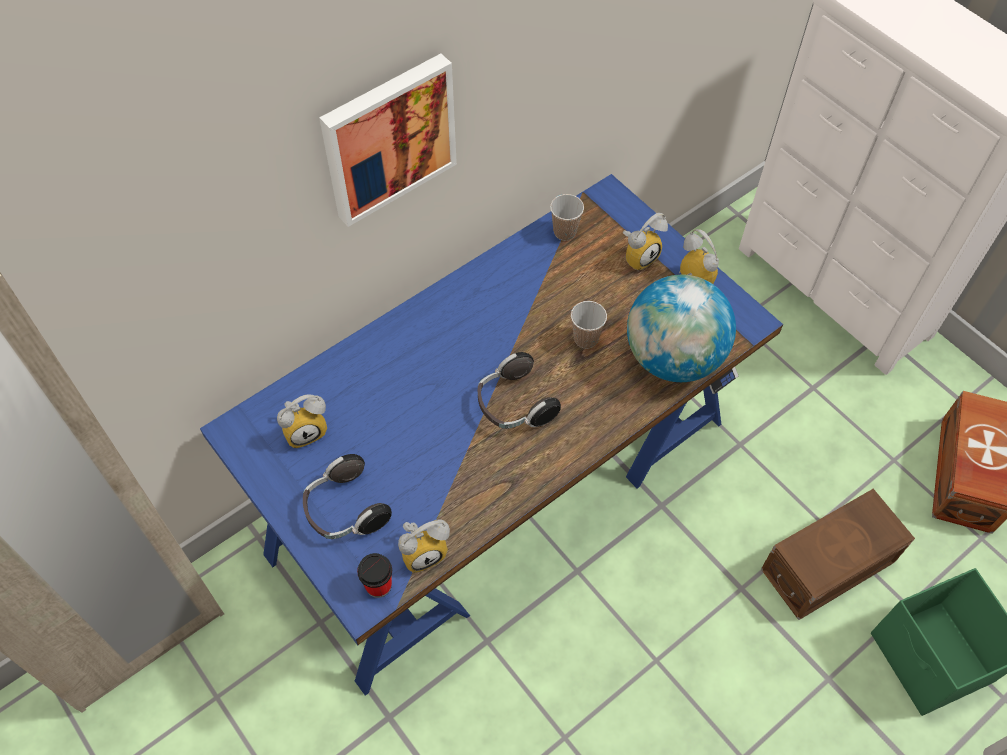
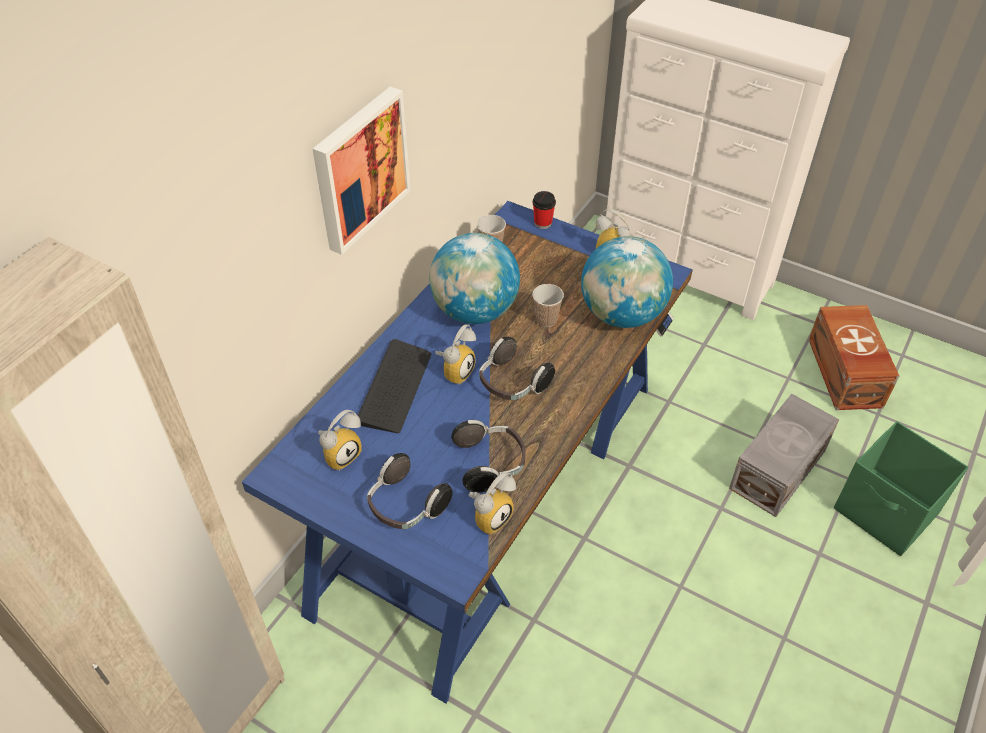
camera: 20 degrees left, 10 degrees down
cup [357,553,392,598] -> cup moved to [533,191,556,229]
alarm clock [622,213,668,271] -> alarm clock moved to [435,324,476,385]
brown storage box [761,489,915,620] -> grey storage box [729,394,839,517]
none -> keyboard [358,339,431,433]
none -> globe [429,233,520,324]
none -> headphones [451,420,526,493]

